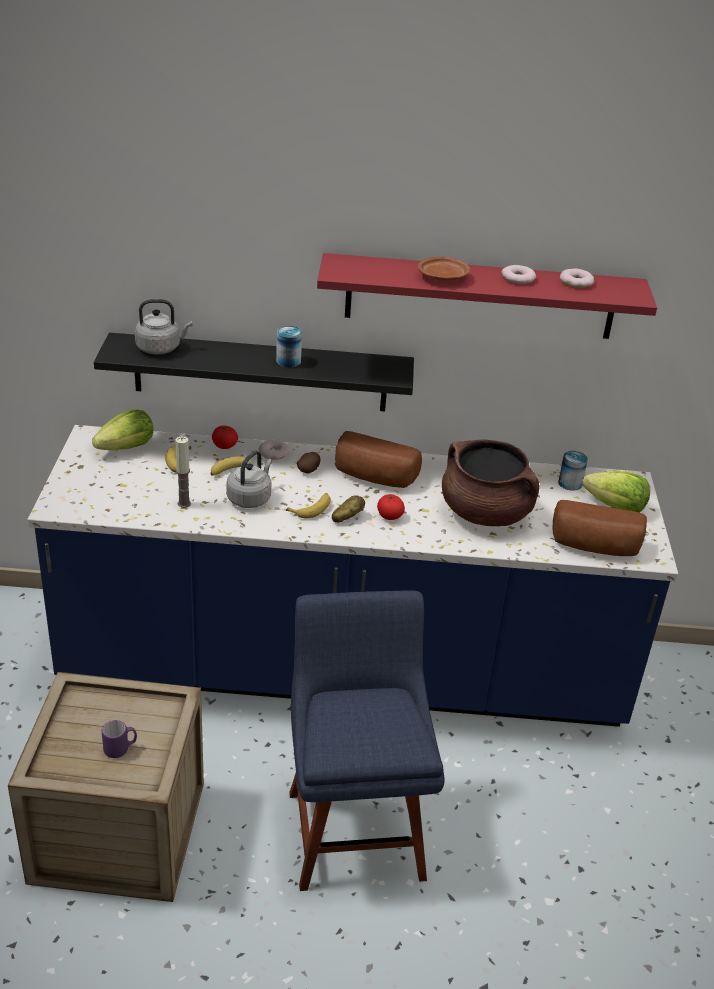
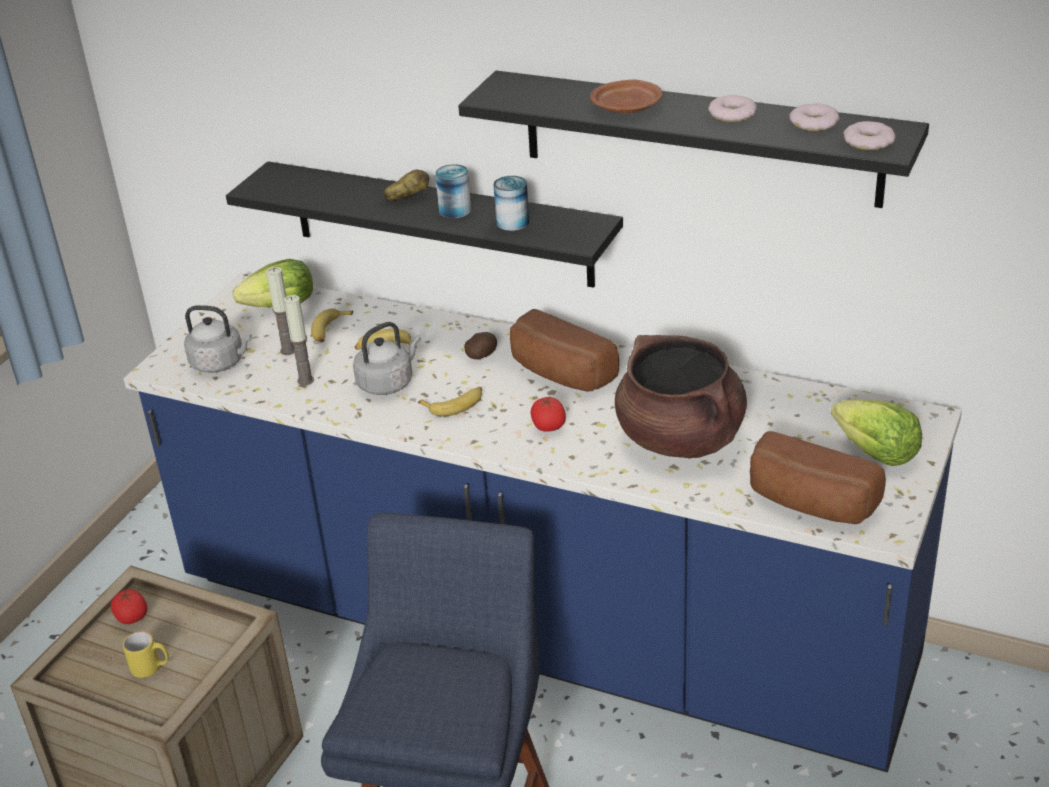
camera: 25 degrees right, 0 degrees up
purple mug [102,720,137,758] -> yellow mug [123,631,169,678]
grey kettle [135,299,193,354] -> grey kettle moved to [184,305,252,373]
tomato [212,425,238,449] -> tomato moved to [111,589,147,624]
donut [258,440,290,460] -> donut moved to [843,121,896,150]
red shelf [317,253,657,339] -> black shelf [458,71,929,208]
potato [332,495,365,523] -> potato moved to [384,170,429,201]
can [558,451,588,491] -> can moved to [494,176,529,231]
none -> candle [266,267,294,355]

